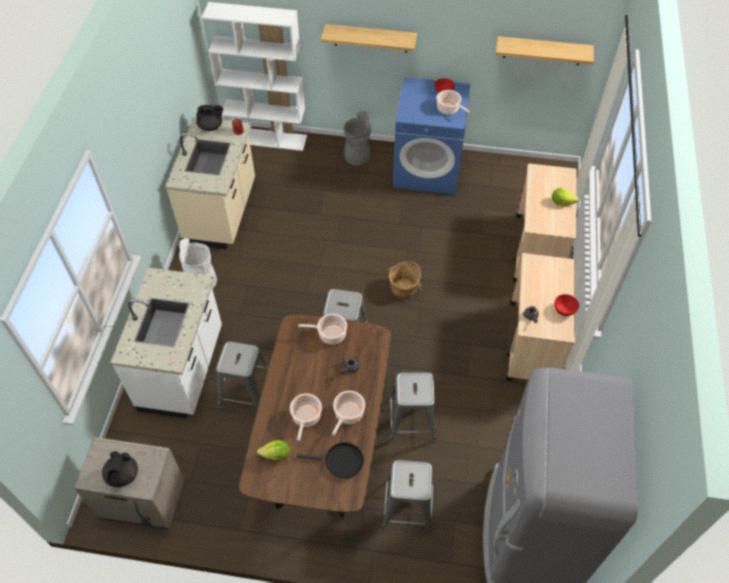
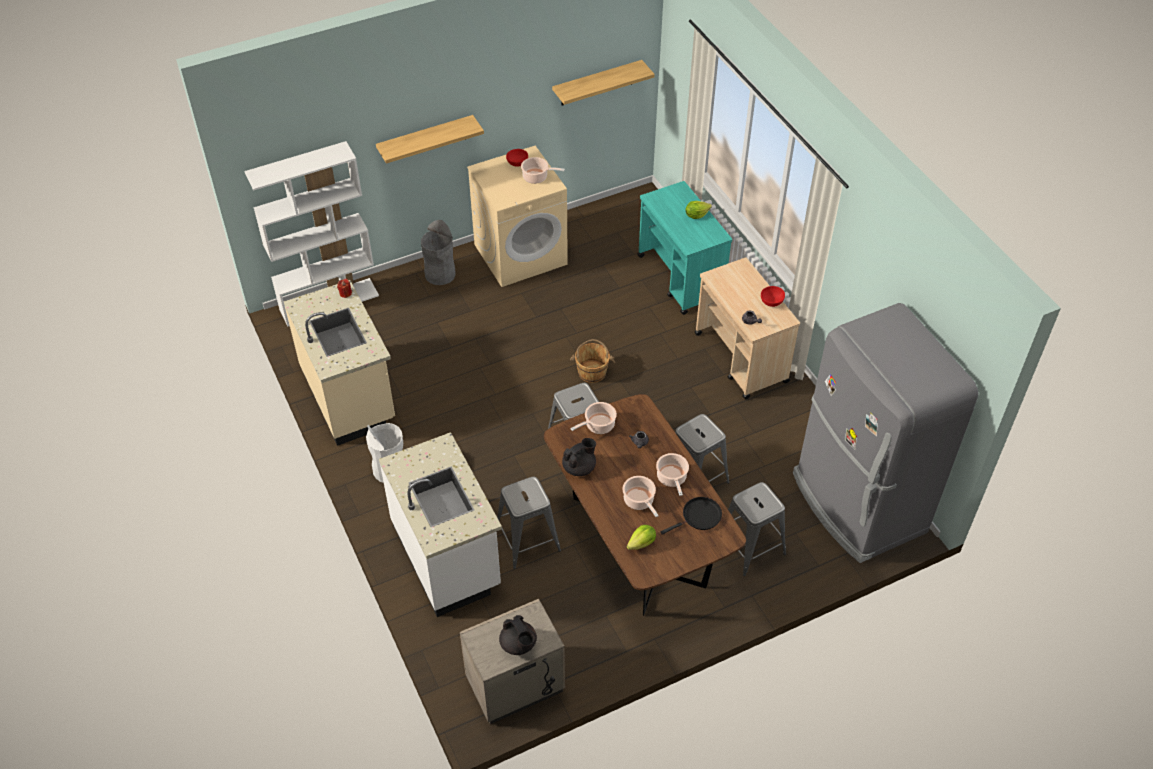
camera: 35 degrees left, 5 degrees down
black teapot [196,105,223,131] -> black teapot moved to [562,438,596,476]
blue washing machine [393,77,470,195] -> beige washing machine [467,146,568,287]
beige cart [513,163,576,282] -> turquoise cart [637,181,732,315]

